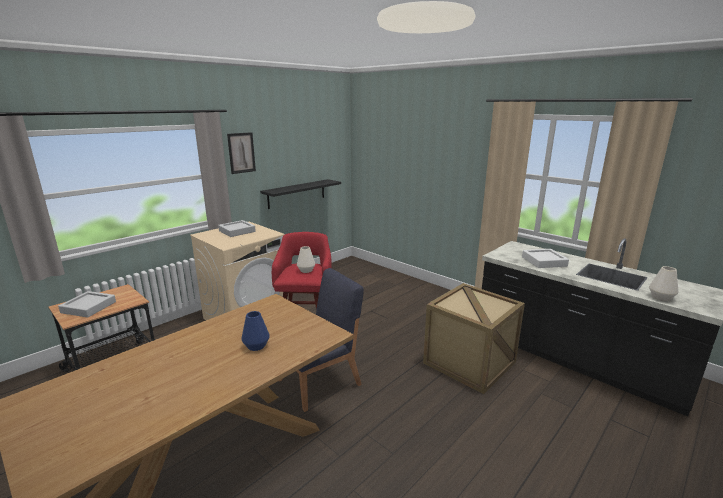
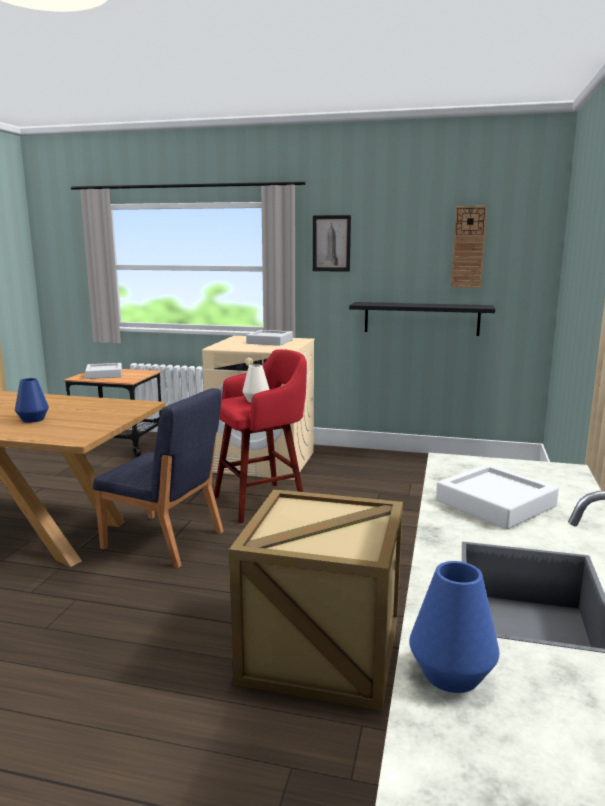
camera: 60 degrees right, 5 degrees down
white vase [649,266,678,301] -> blue vase [409,561,500,693]
none -> wall clock [451,206,487,288]

